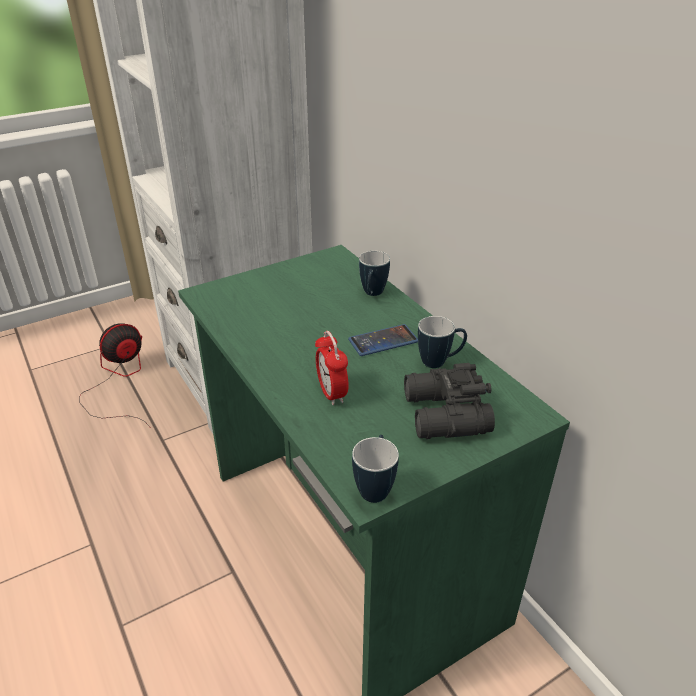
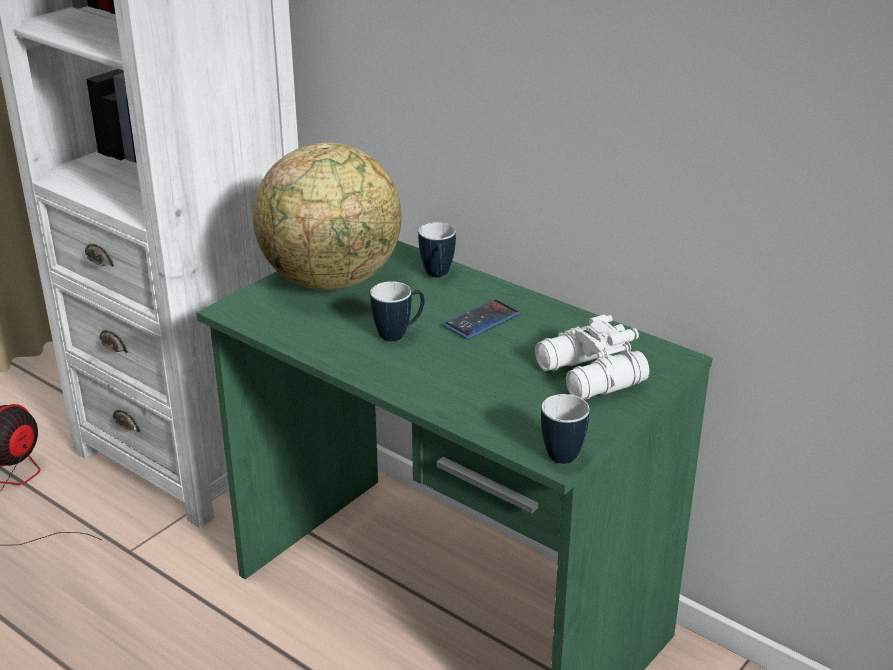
camera: 20 degrees left, 5 degrees down
alarm clock [315,331,349,405] -> none
black binoculars [404,363,495,439] -> white binoculars [535,315,649,400]
mug [418,316,467,368] -> mug moved to [370,281,424,341]
none -> globe [253,142,402,290]

